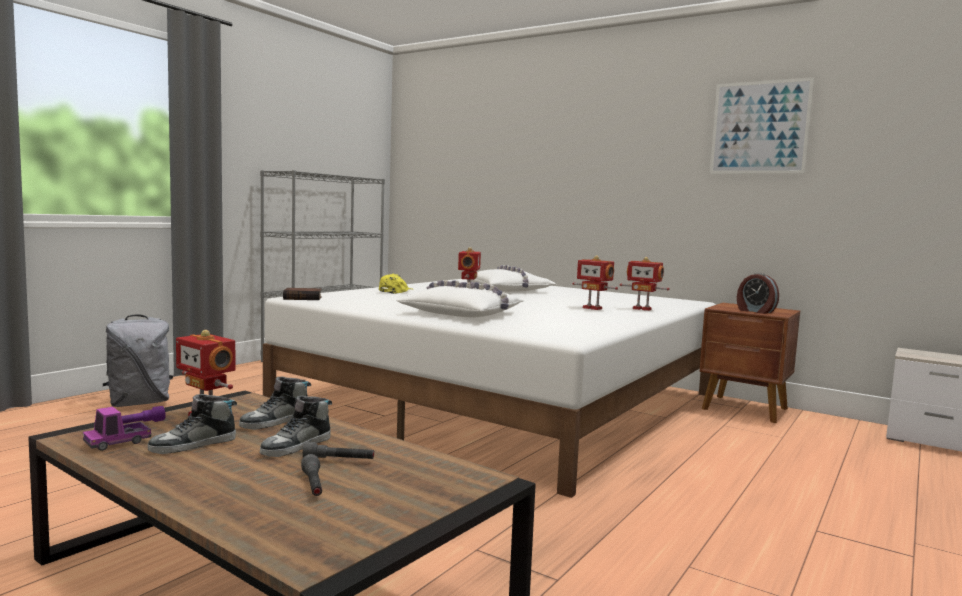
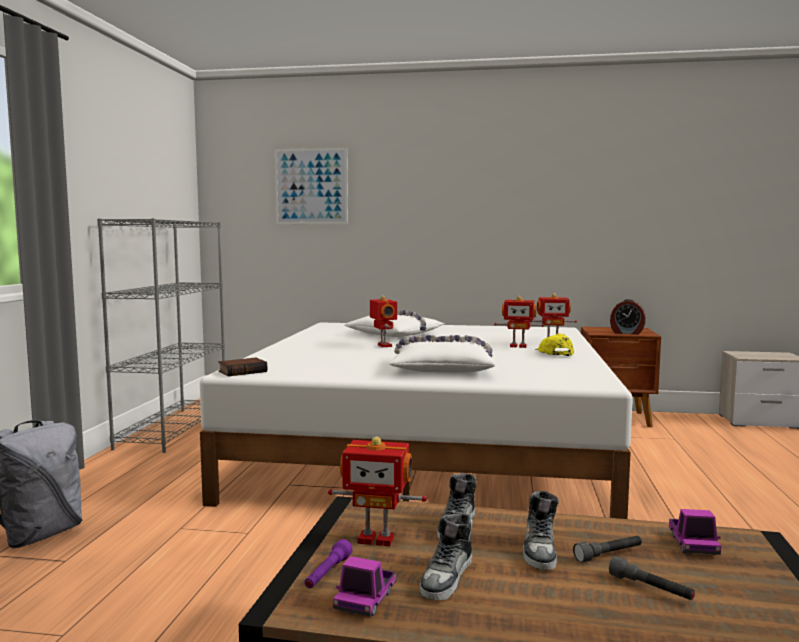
camera: 25 degrees left, 0 degrees up
yellow cap [379,274,414,294] -> yellow cap moved to [535,333,574,356]
picture [710,77,814,174] -> picture moved to [274,148,348,224]
none -> toy truck [669,509,721,555]

